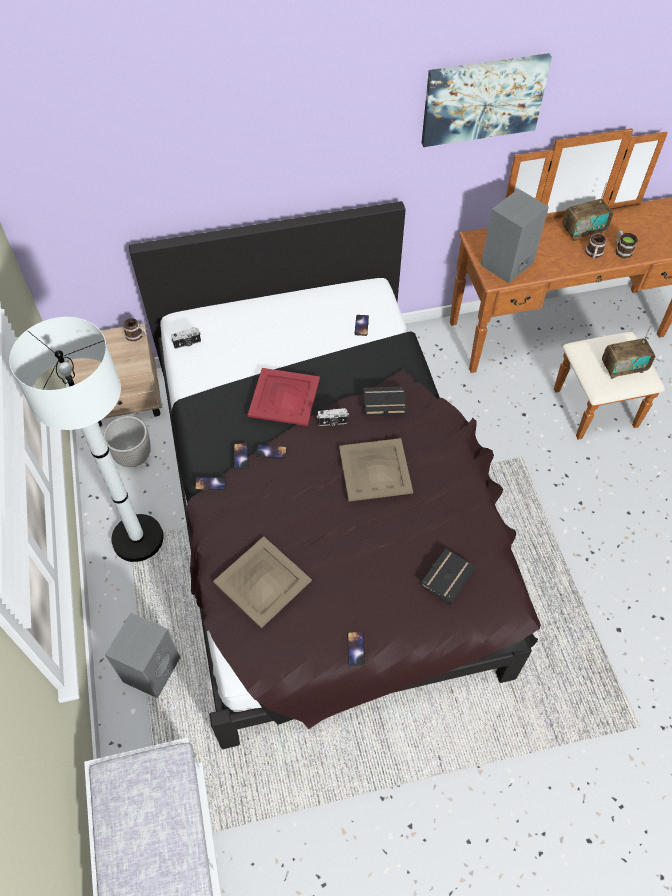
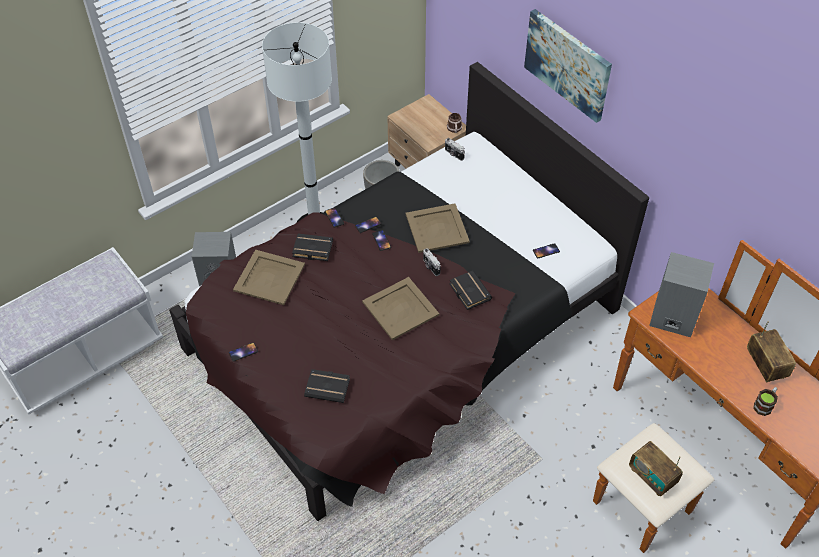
camera: 65 degrees right, 5 degrees down
red tray [248,368,320,426] -> beige tray [406,203,470,253]
picture [422,53,552,147] -> picture moved to [524,9,612,123]
radio [562,182,613,242] -> radio turned 150 degrees counterclockwise [747,321,796,383]
mug [585,234,606,258] -> none
none -> black book [292,234,333,261]

